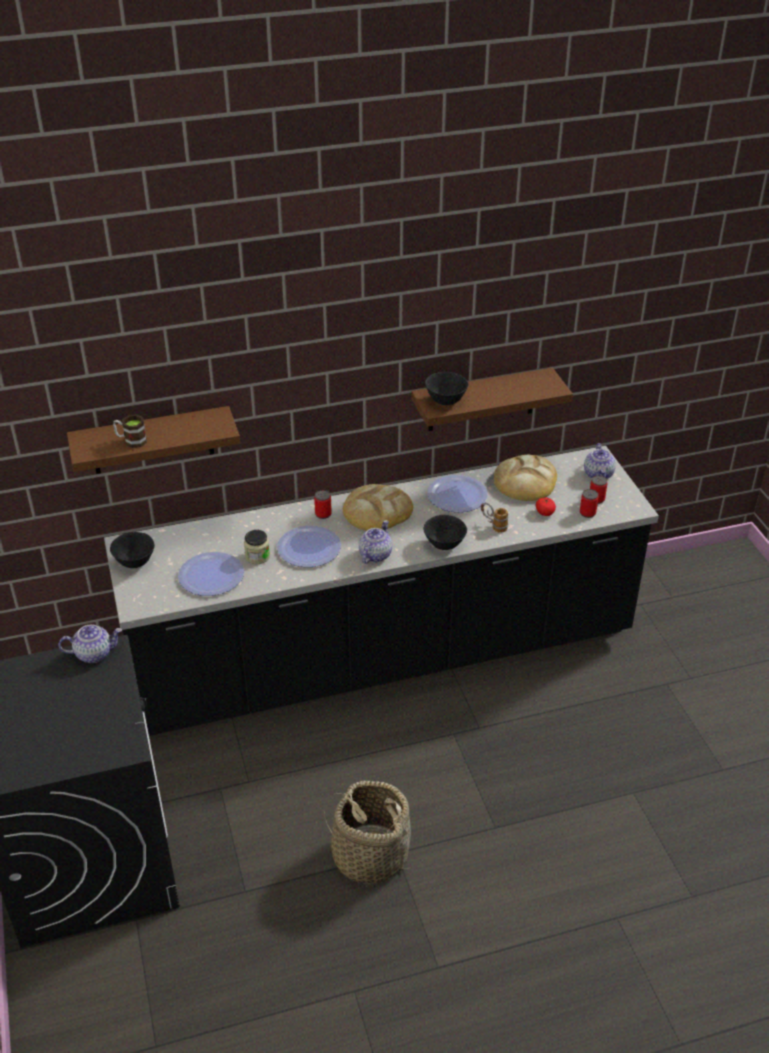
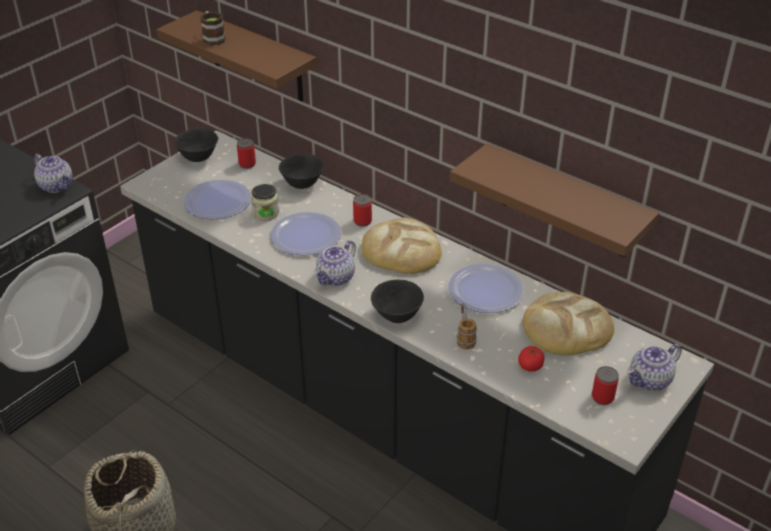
camera: 55 degrees right, 0 degrees up
teapot [359,520,392,564] -> teapot turned 135 degrees clockwise [314,240,356,286]
black bowl [425,372,469,405] -> black bowl moved to [279,154,324,189]
can [580,489,599,518] -> can moved to [237,138,256,169]

